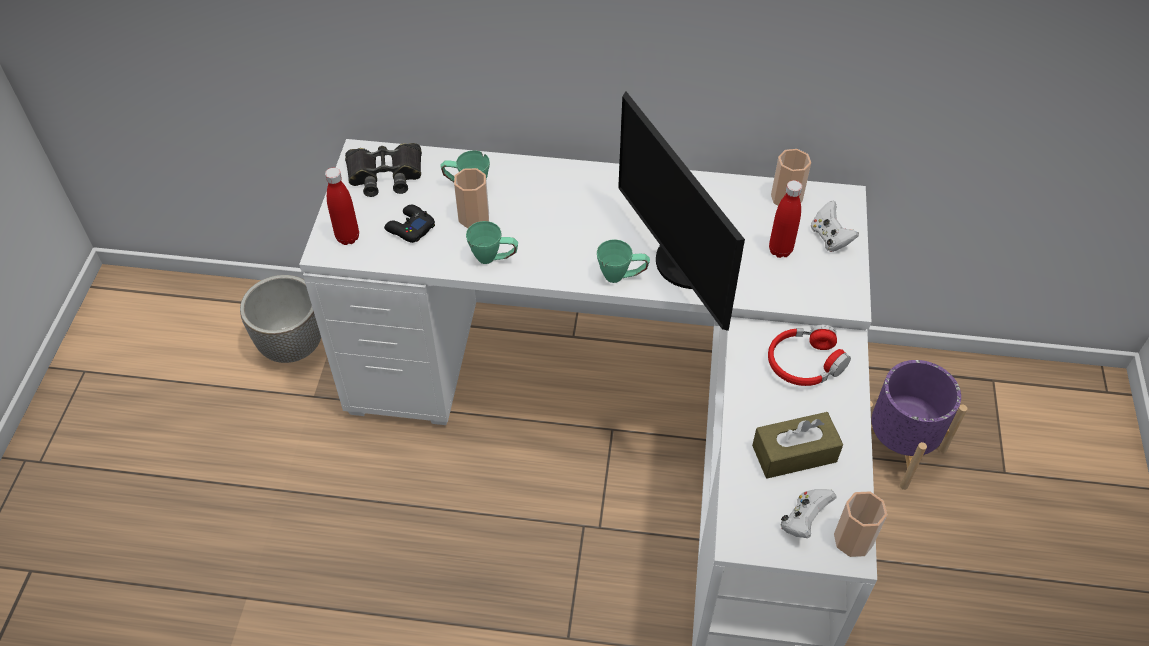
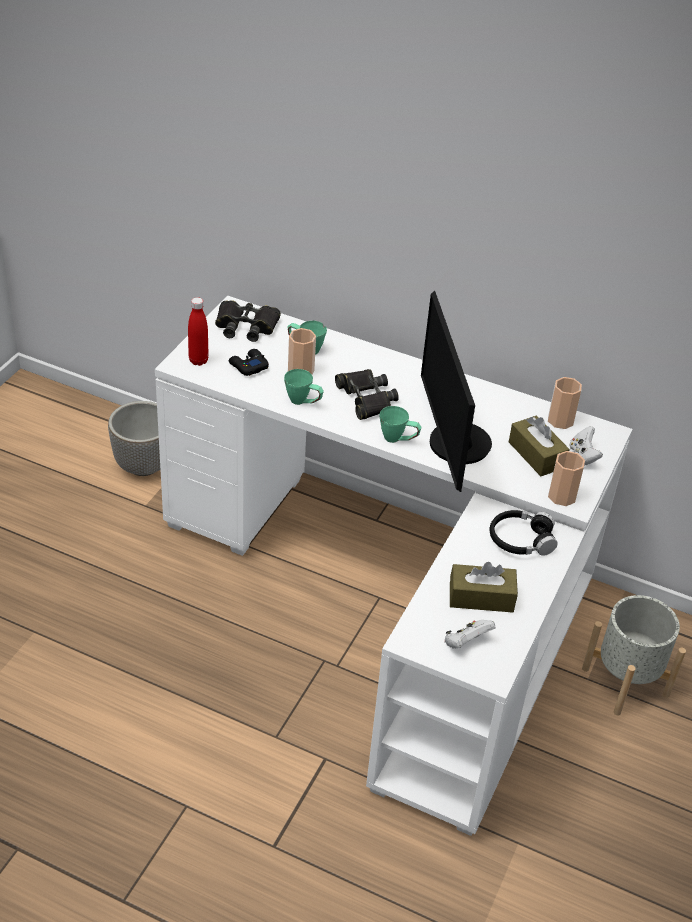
camera: 15 degrees right, 10 degrees down
red headphones [768,324,851,386] -> black headphones [490,510,558,556]
red bottle [769,180,802,258] -> brown tissue box [509,416,570,476]
cup [834,491,887,557] -> cup moved to [548,451,585,506]
purple planter [870,360,967,490] -> grey planter [582,595,686,715]
none -> black binoculars [335,369,399,420]

